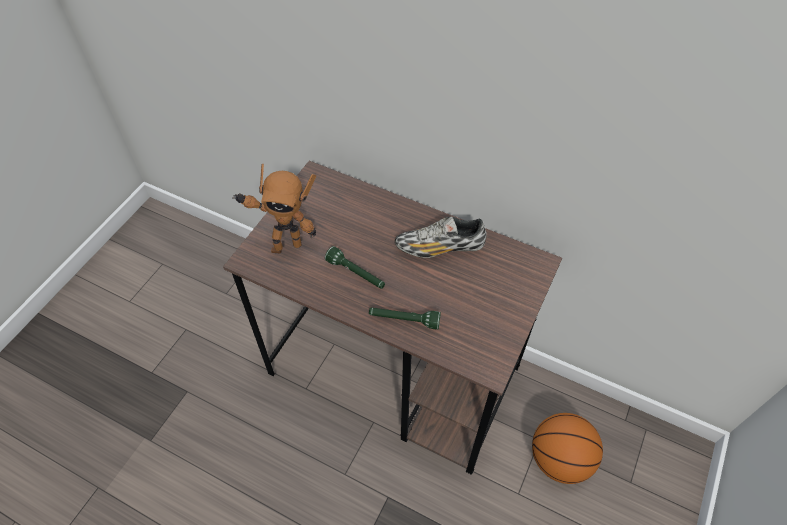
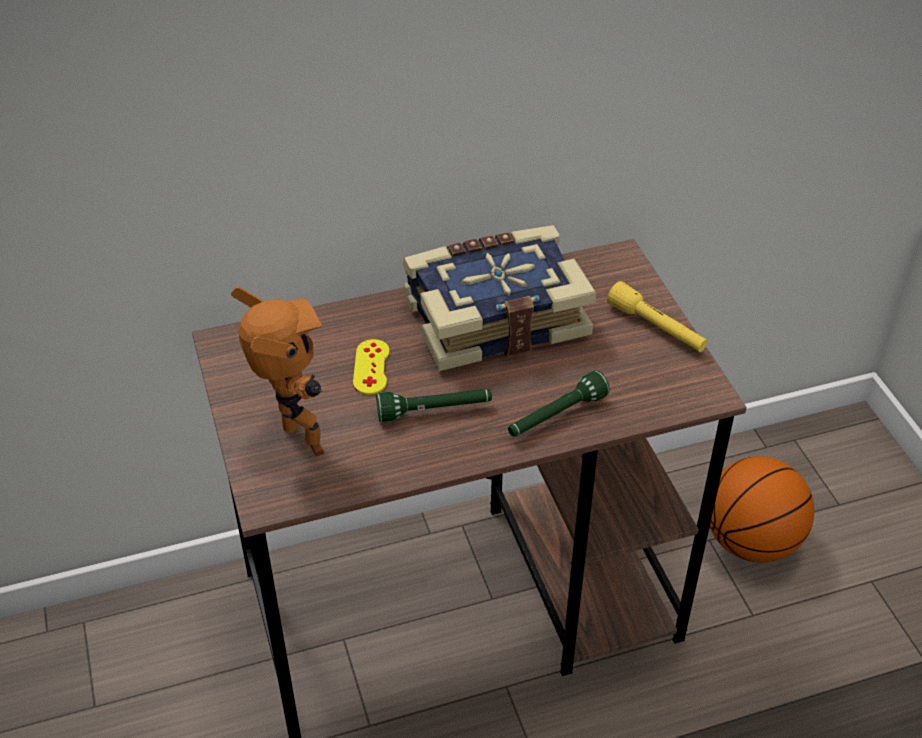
camera: 45 degrees left, 10 degrees down
toy robot [232,164,316,253] -> toy robot turned 75 degrees counterclockwise [231,286,324,456]
shoe [395,216,487,258] -> book [403,225,596,371]
none -> yellow game controller [353,339,390,395]
none -> yellow flashlight [607,281,708,352]

